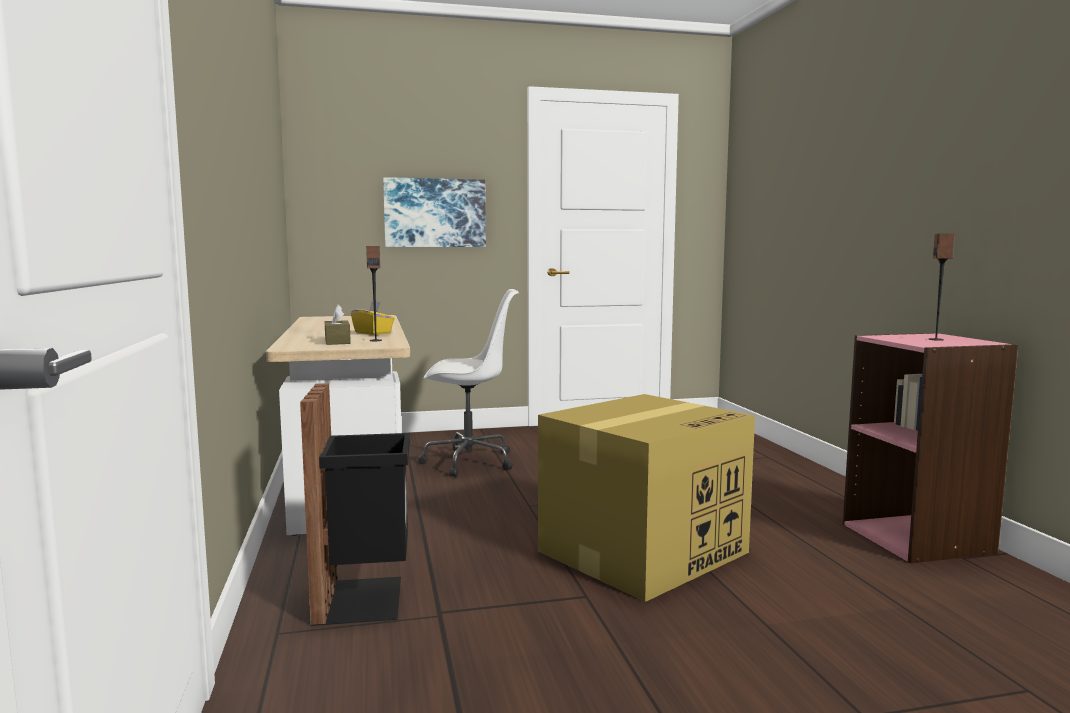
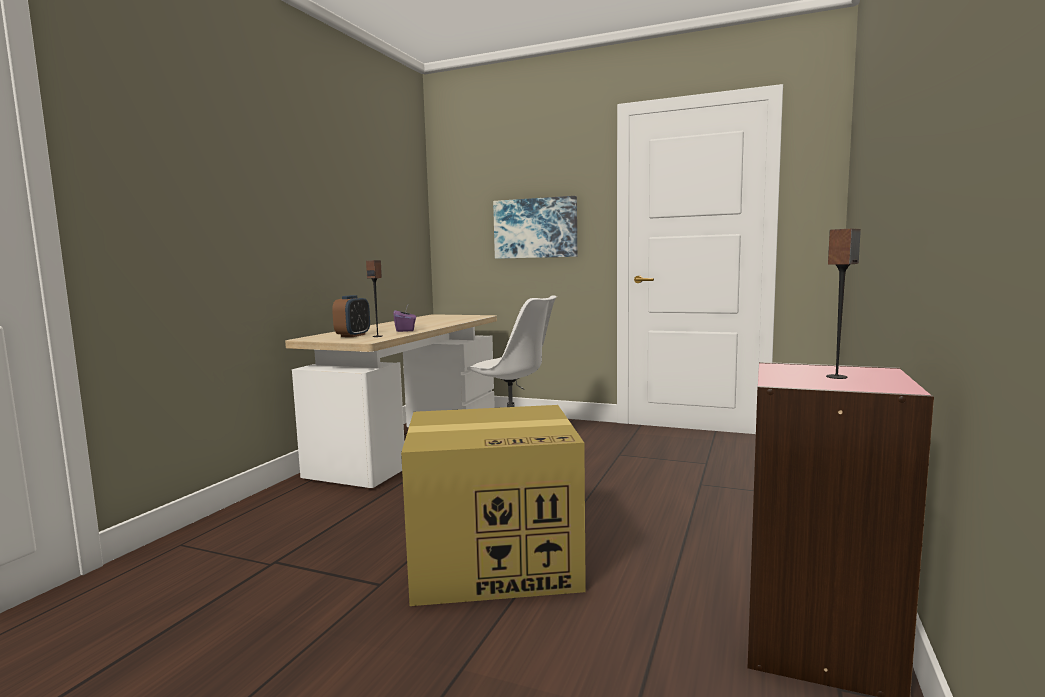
camera: 35 degrees right, 0 degrees up
black trash can [300,383,410,626] -> none
brown tissue box [325,305,351,345] -> alarm clock [332,295,370,337]
yellow tissue box [351,301,395,335] -> purple tissue box [393,305,416,332]

